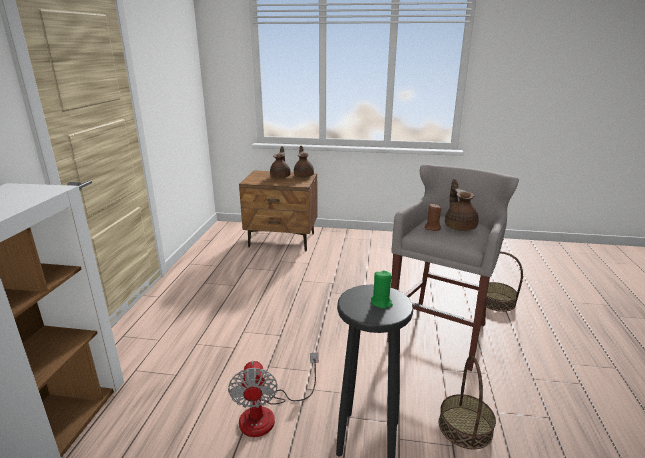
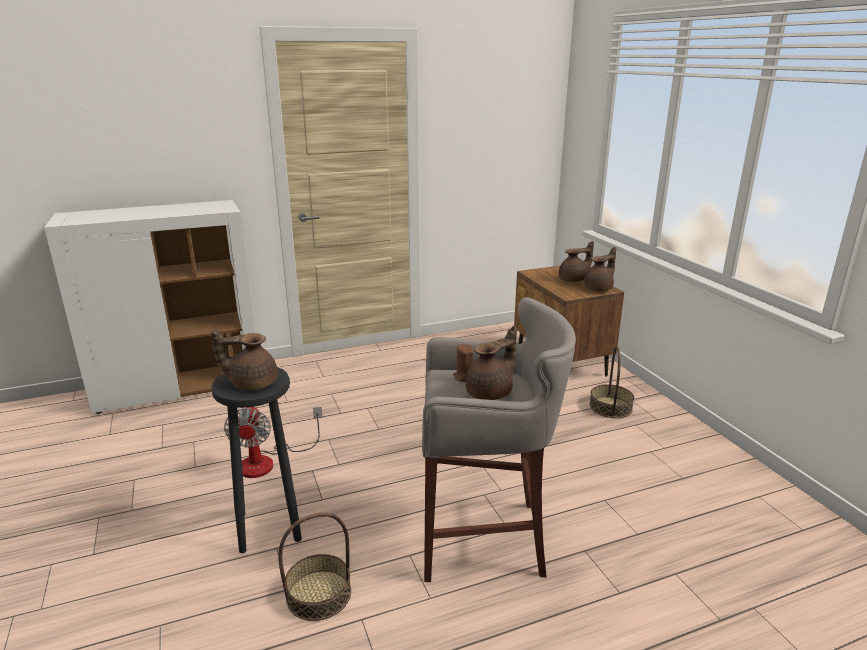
camera: 60 degrees right, 0 degrees up
fan [228,352,319,437] -> fan turned 60 degrees counterclockwise [224,407,322,478]
green candle [371,270,393,309] -> brown teapot [211,329,278,390]
basket [486,252,523,312] -> basket moved to [589,346,634,418]

